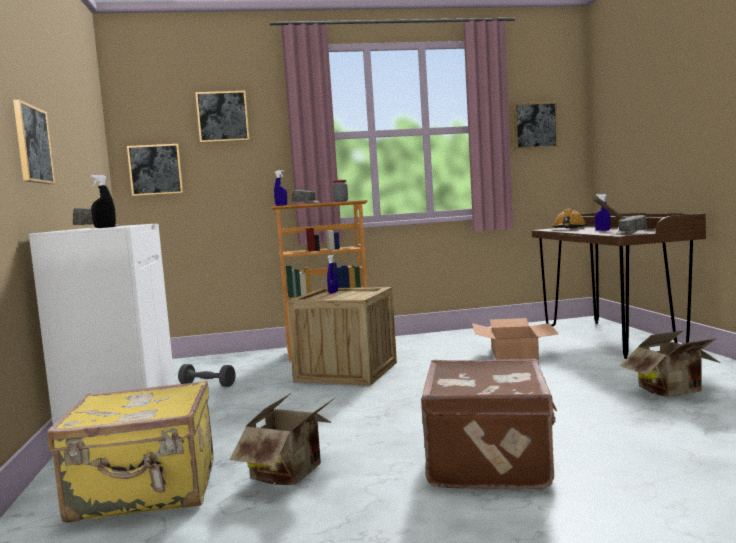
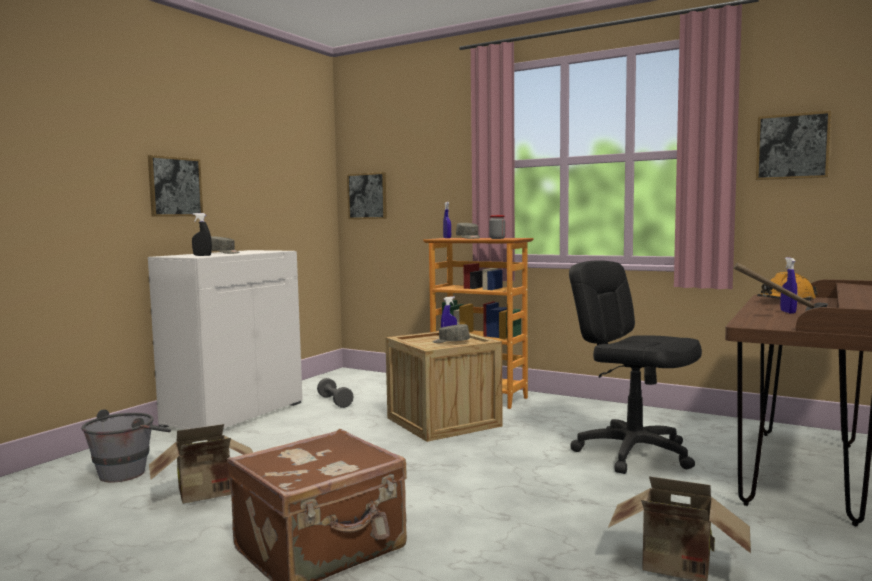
camera: 40 degrees right, 0 degrees up
yellow suitcase [47,380,214,523] -> grey bucket [81,409,171,483]
picture [195,91,250,143] -> none
cardboard box [472,318,559,360] -> black office chair [569,261,702,474]
grey cap [615,215,647,235] -> grey cap moved to [432,324,470,343]

